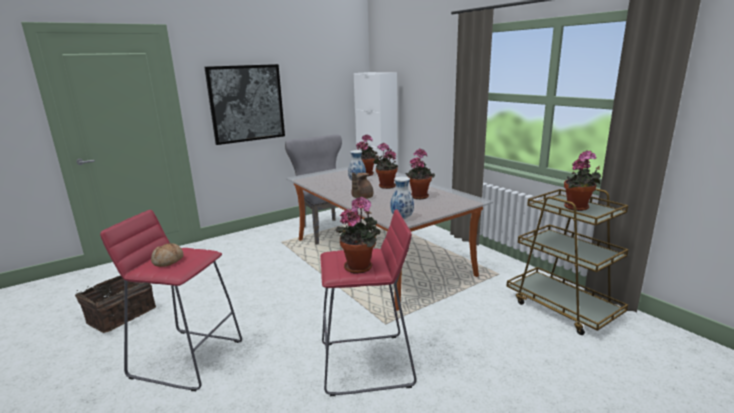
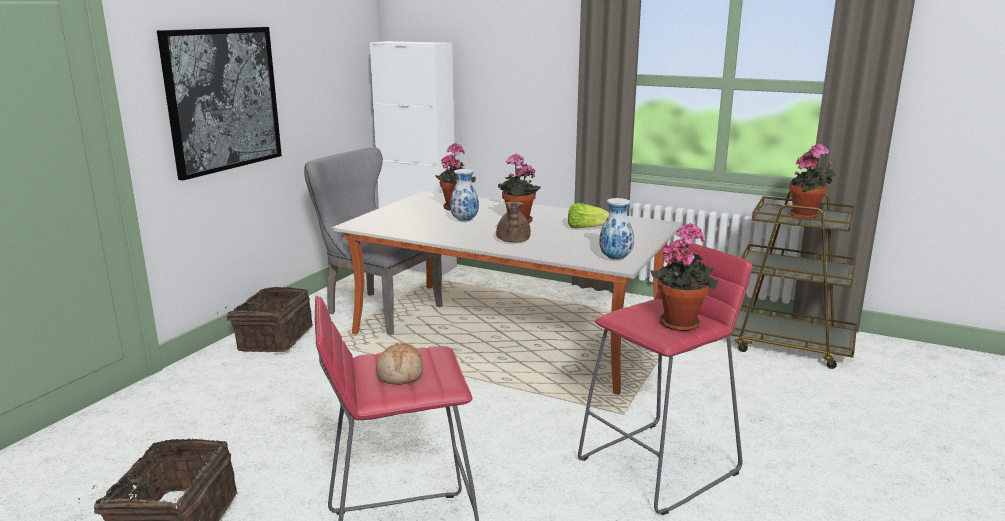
camera: 30 degrees left, 0 degrees up
potted plant [405,149,435,199] -> lettuce [568,203,609,229]
none -> basket [217,287,313,352]

